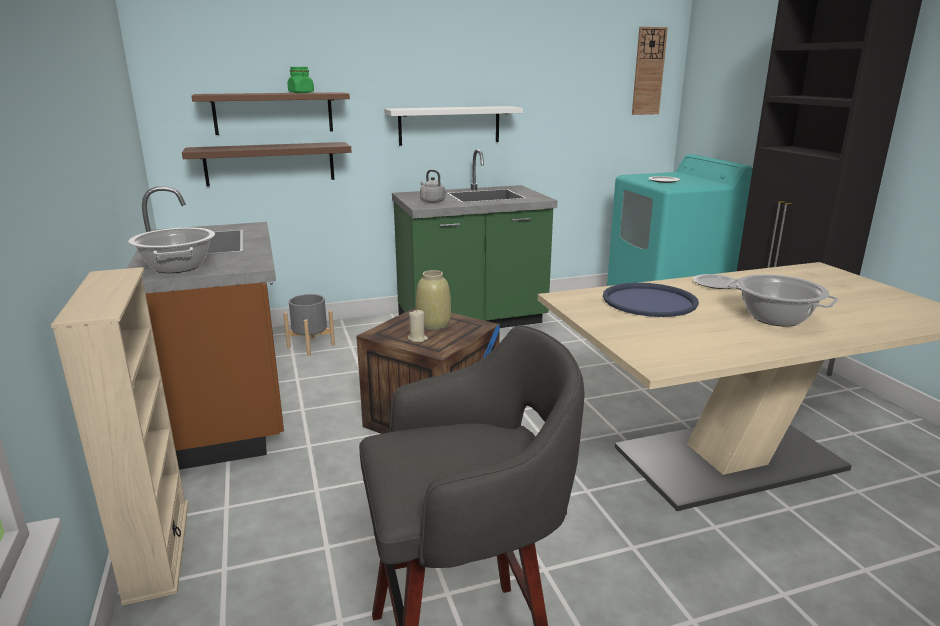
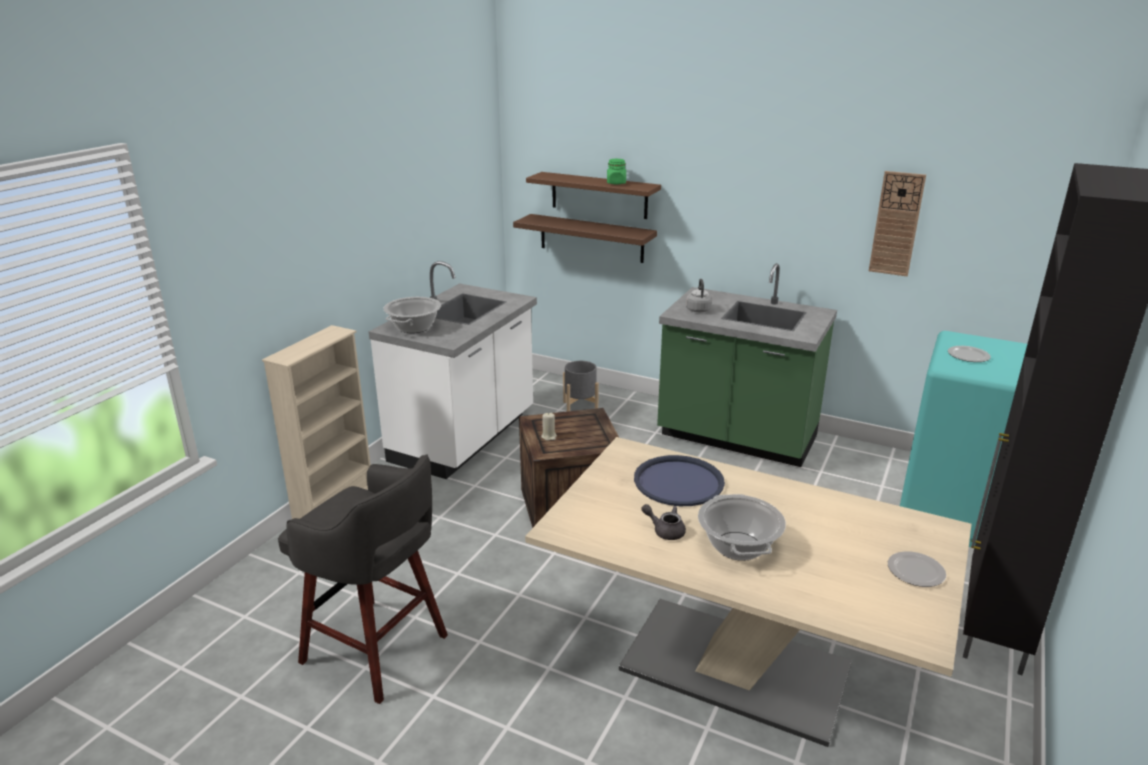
camera: 45 degrees right, 5 degrees up
brown counter [127,186,284,470] -> white counter [369,261,537,479]
white shelf [384,106,523,146] -> none
beige vase [416,270,451,330] -> none
wall clock [632,27,668,115] -> wall clock moved to [869,171,926,276]
plate [693,274,738,289] -> plate moved to [888,551,946,587]
none -> grey teapot [641,504,686,540]

